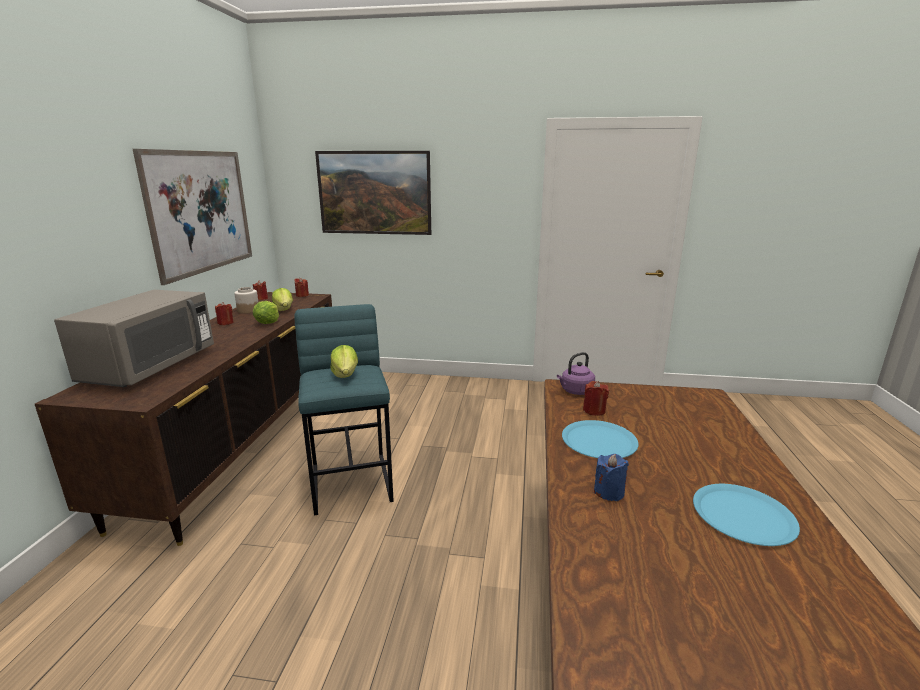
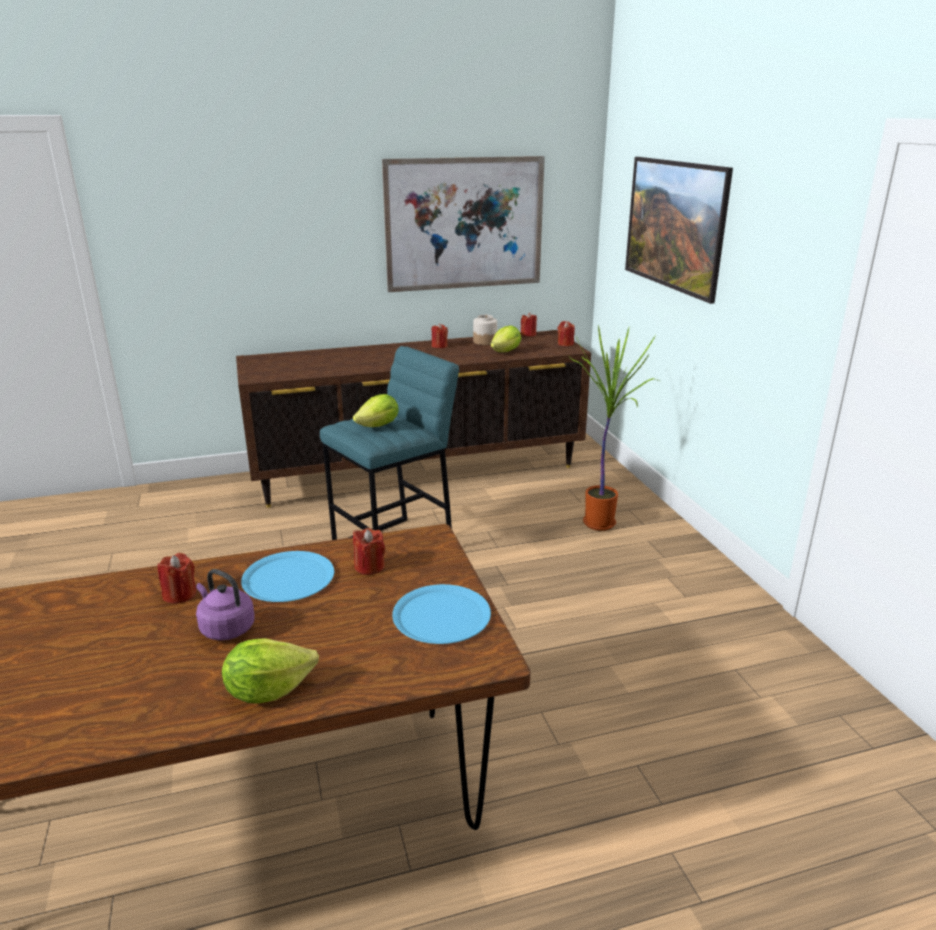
camera: 65 degrees right, 5 degrees up
grey microwave [54,290,214,387] -> none
lettuce [253,301,279,324] -> lettuce moved to [222,638,319,704]
purple kettle [557,352,595,395] -> purple kettle moved to [196,569,255,641]
blue candle [594,454,629,501] -> red candle [158,553,196,603]
blue plate [693,484,800,546] -> blue plate moved to [392,584,491,644]
none -> potted plant [569,325,659,531]

